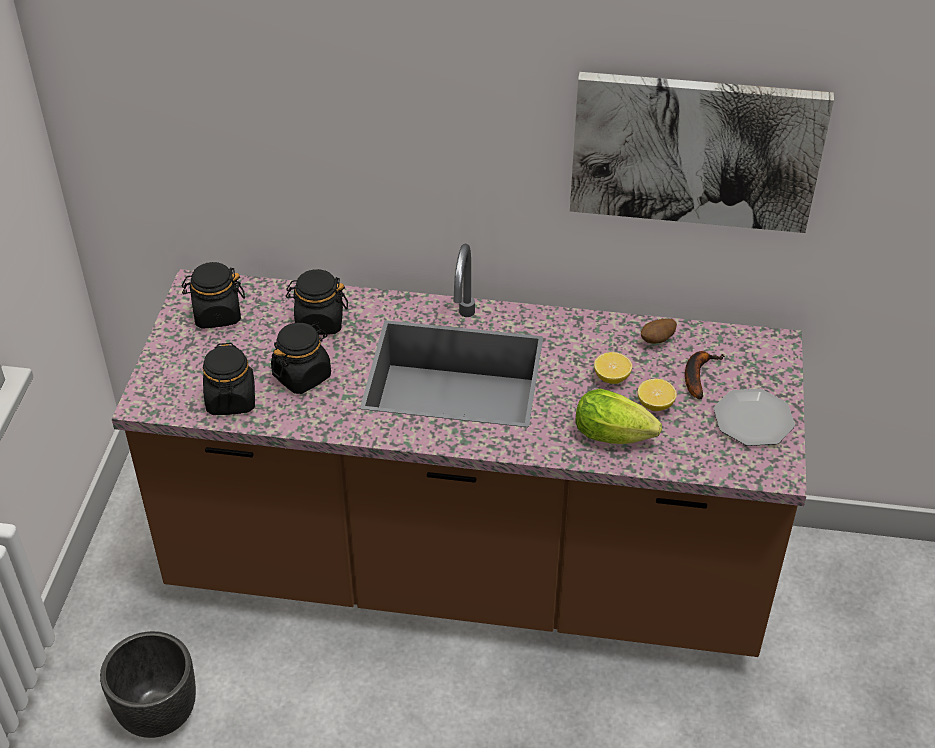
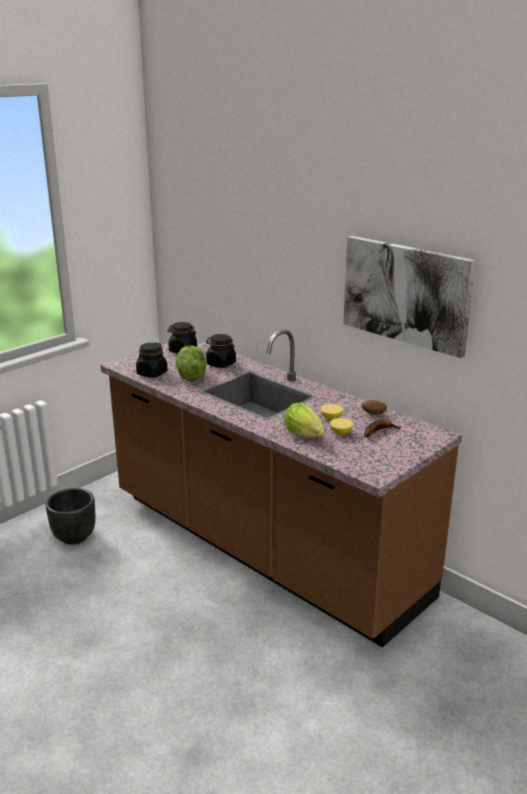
camera: 35 degrees right, 20 degrees down
black jar [271,323,331,394] -> lettuce [176,345,206,380]
plate [714,389,795,446] -> none

